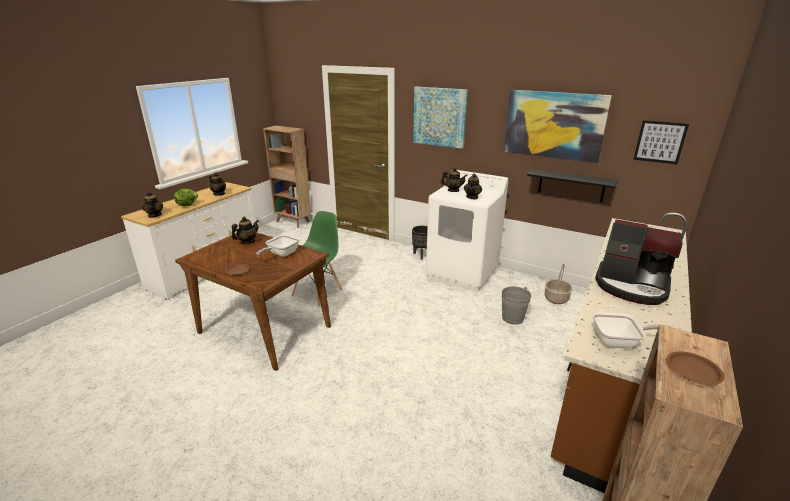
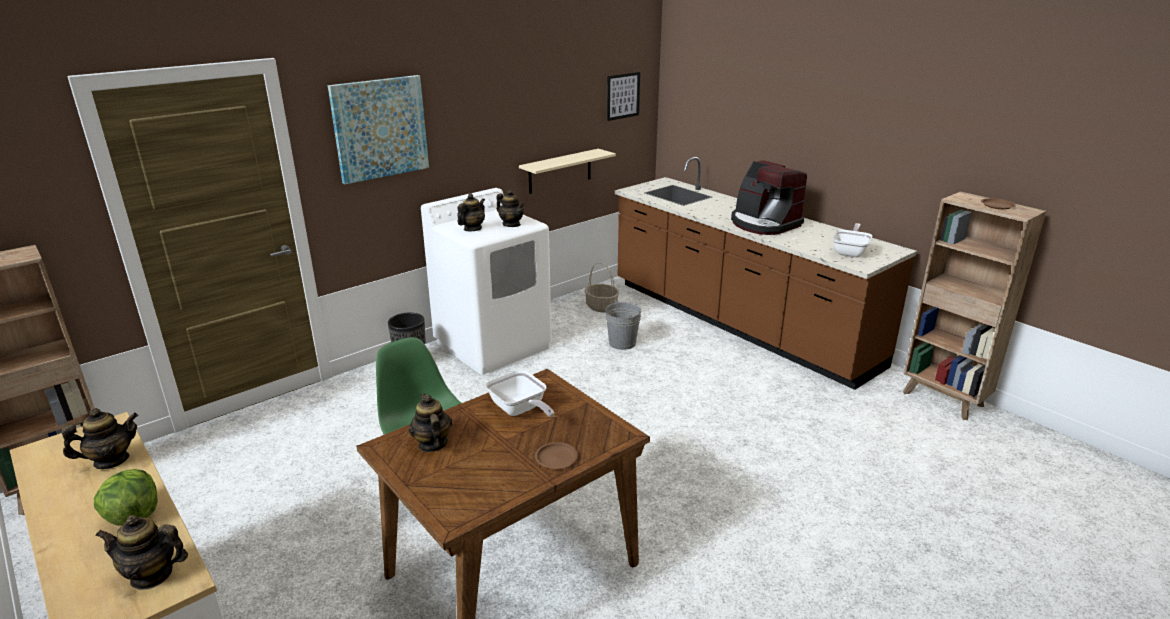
camera: 70 degrees left, 0 degrees up
picture [504,90,612,163] -> none
black shelf [527,169,617,202] -> beige shelf [519,149,616,194]
coffee machine [595,219,683,305] -> coffee machine turned 90 degrees clockwise [731,160,807,235]

